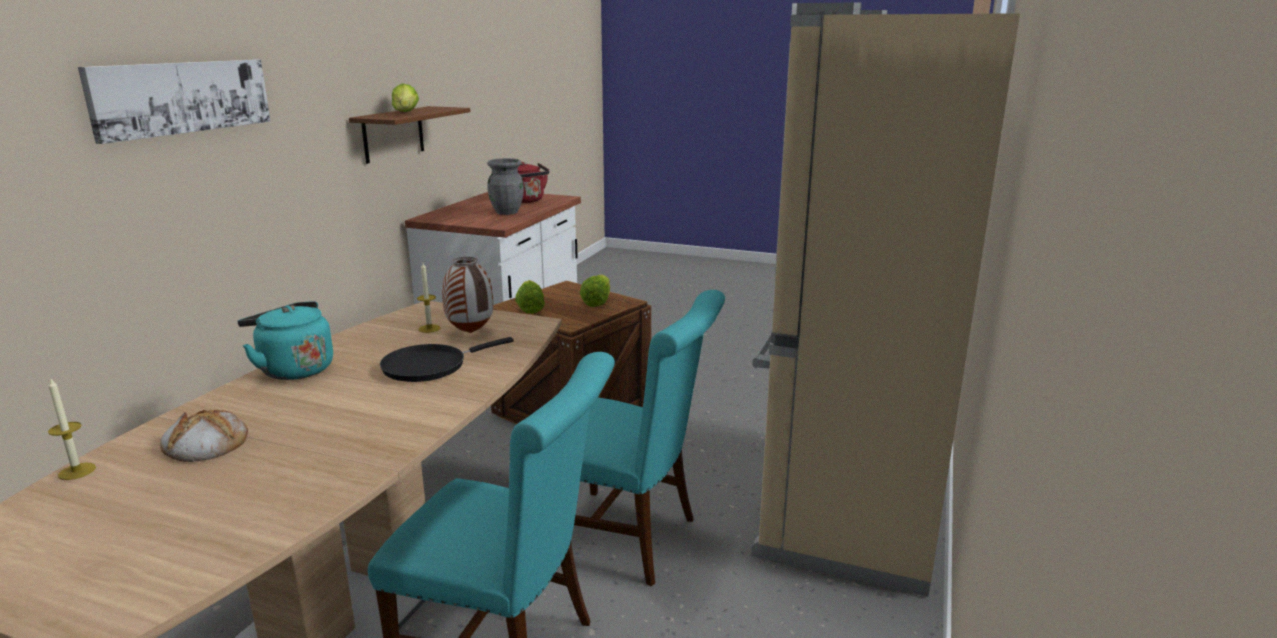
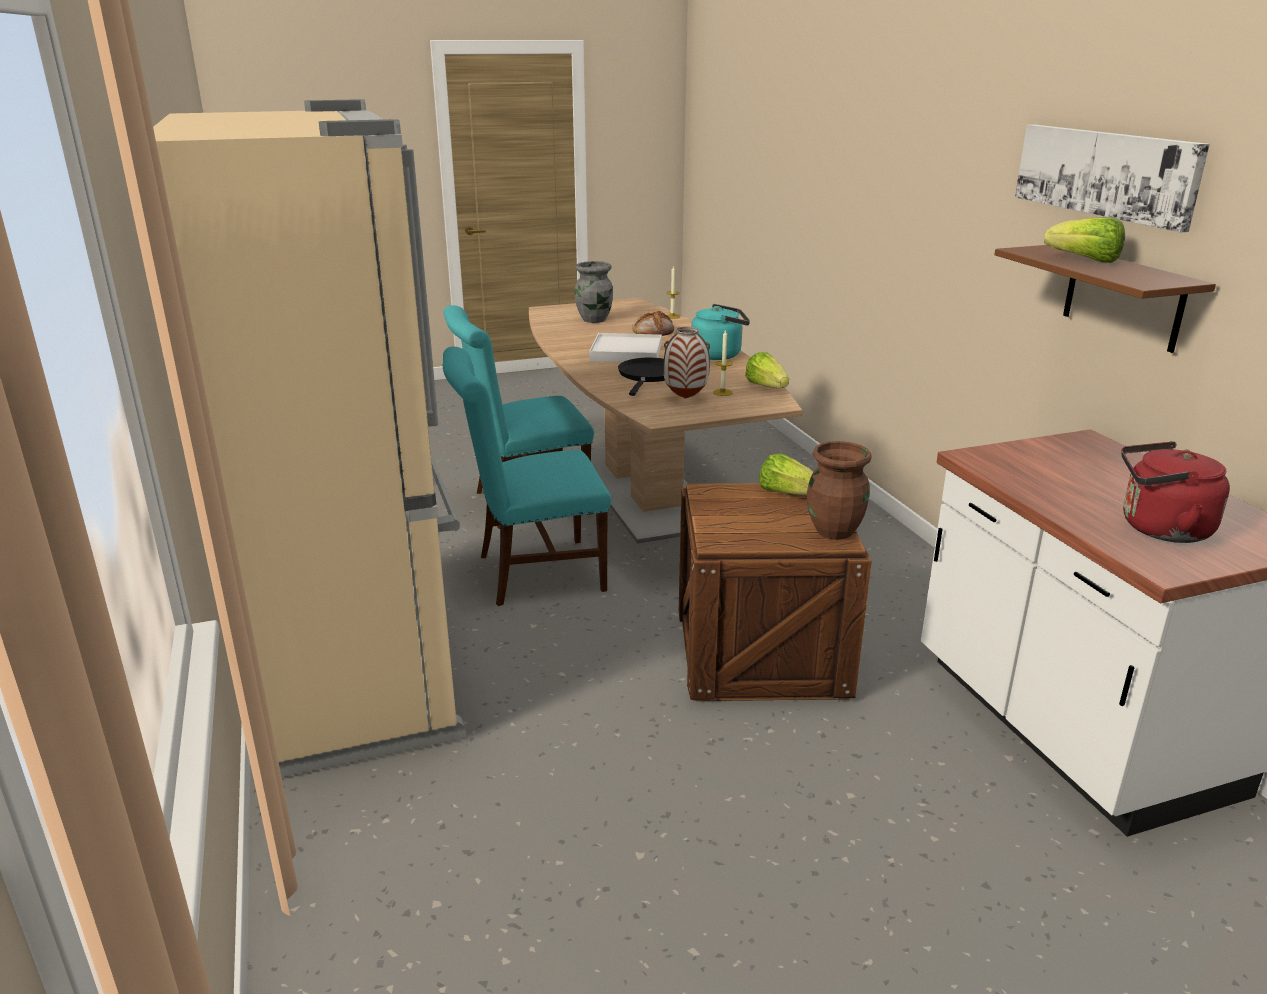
camera: 140 degrees right, 5 degrees up
picture [78,60,271,144] -> picture moved to [1015,124,1210,233]
grey vase [487,158,524,215] -> grey vase moved to [575,261,613,323]
lettuce [580,274,610,307] -> lettuce moved to [745,352,789,388]
none -> white tray [589,333,662,362]
none -> brown vase [807,441,872,540]

